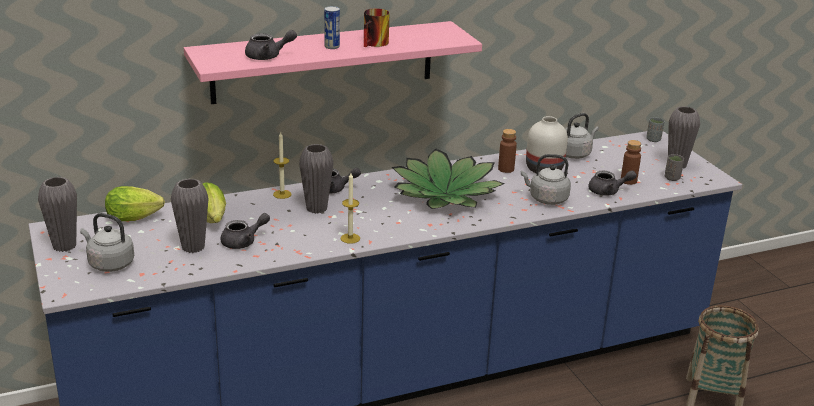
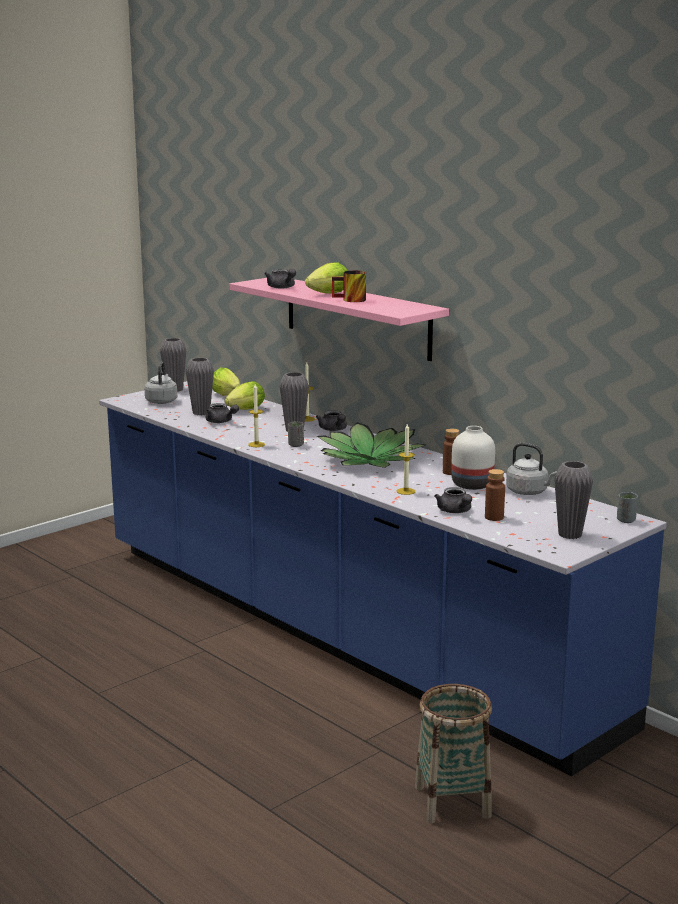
camera: 70 degrees right, 10 degrees down
can [324,6,340,49] -> lettuce [305,262,348,294]
grey kettle [521,154,571,205] -> candle [397,424,415,495]
grey cup [665,154,684,181] -> grey cup moved to [288,422,304,447]

